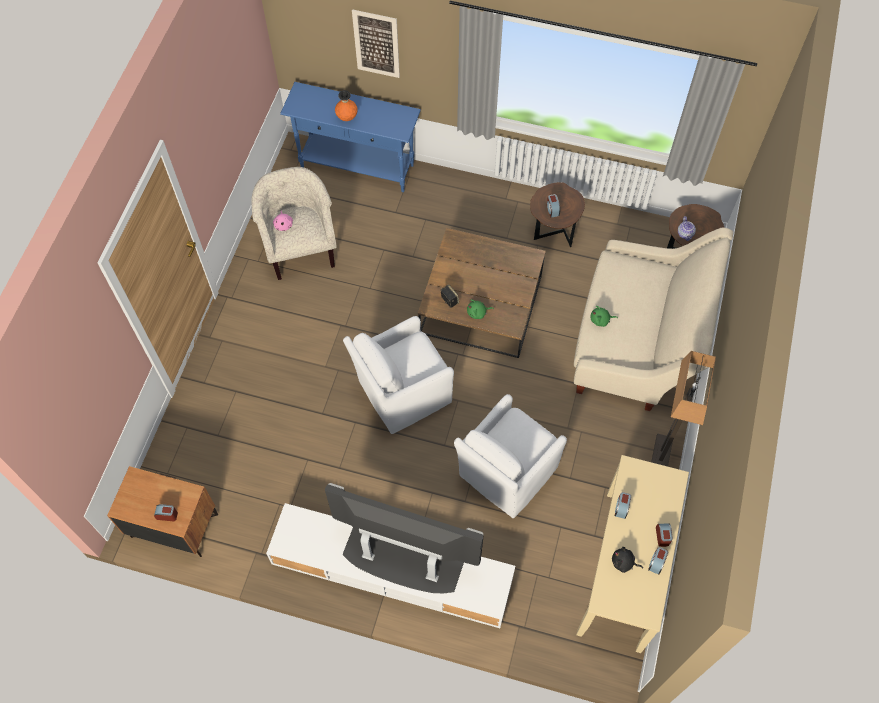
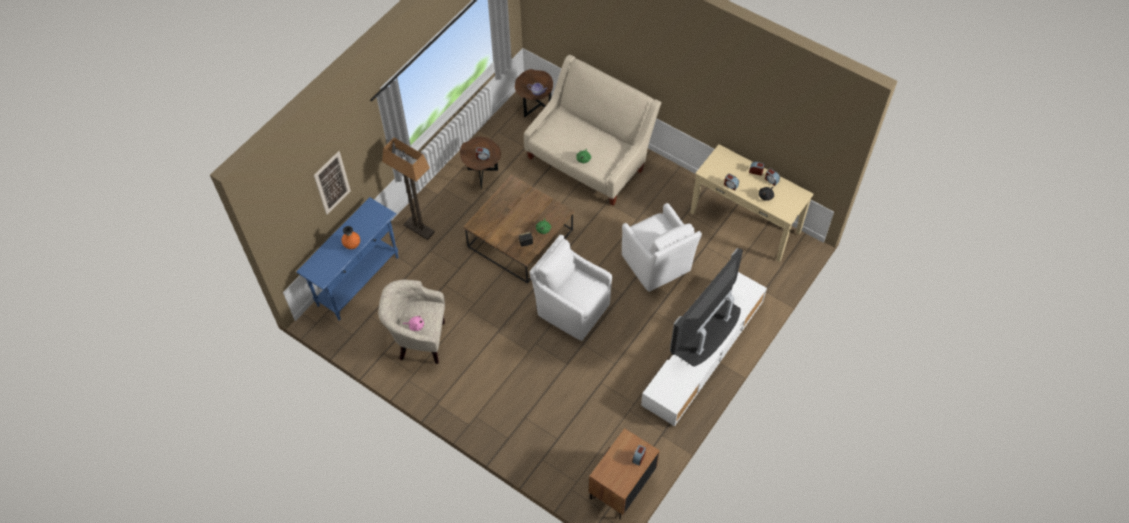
camera: 70 degrees left, 5 degrees down
white armchair [343,316,454,434] -> white armchair turned 135 degrees clockwise [529,235,612,341]
floor lamp [651,351,716,466] -> floor lamp moved to [382,138,435,240]

